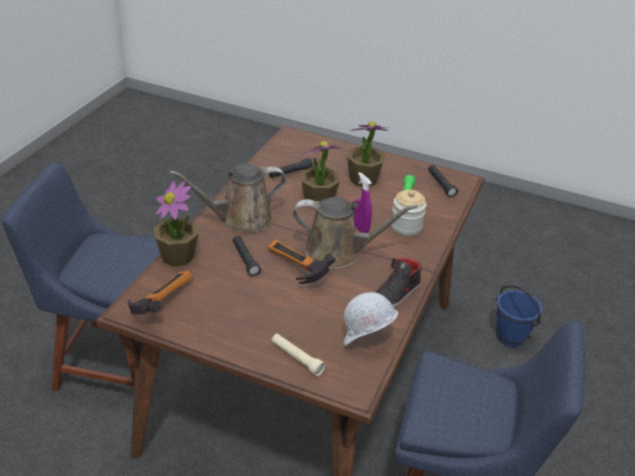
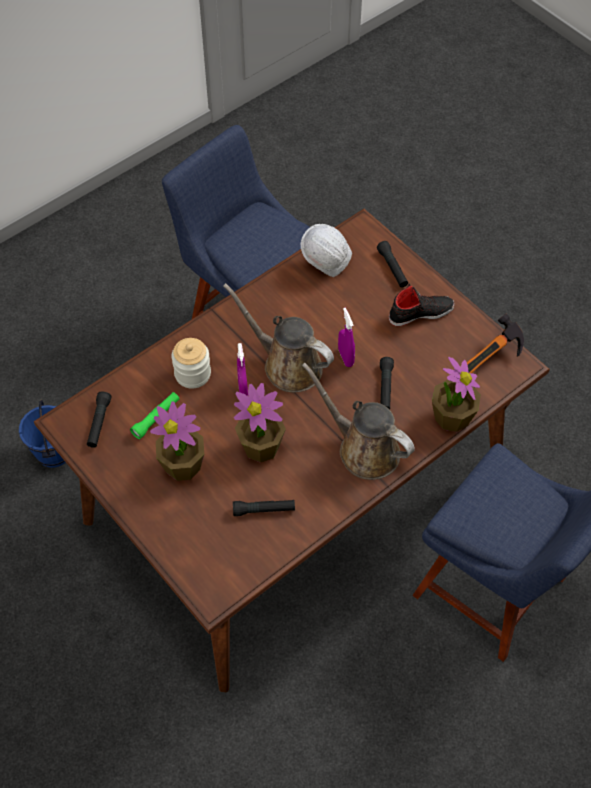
camera: 150 degrees left, 20 degrees up
brown watering can [170,164,286,233] -> brown watering can turned 150 degrees counterclockwise [302,363,415,480]
hammer [268,239,336,284] -> purple spray bottle [338,308,355,367]
beige flashlight [271,333,325,376] -> black flashlight [377,241,408,287]
black shoe [374,258,422,308] -> black shoe moved to [389,284,454,326]

